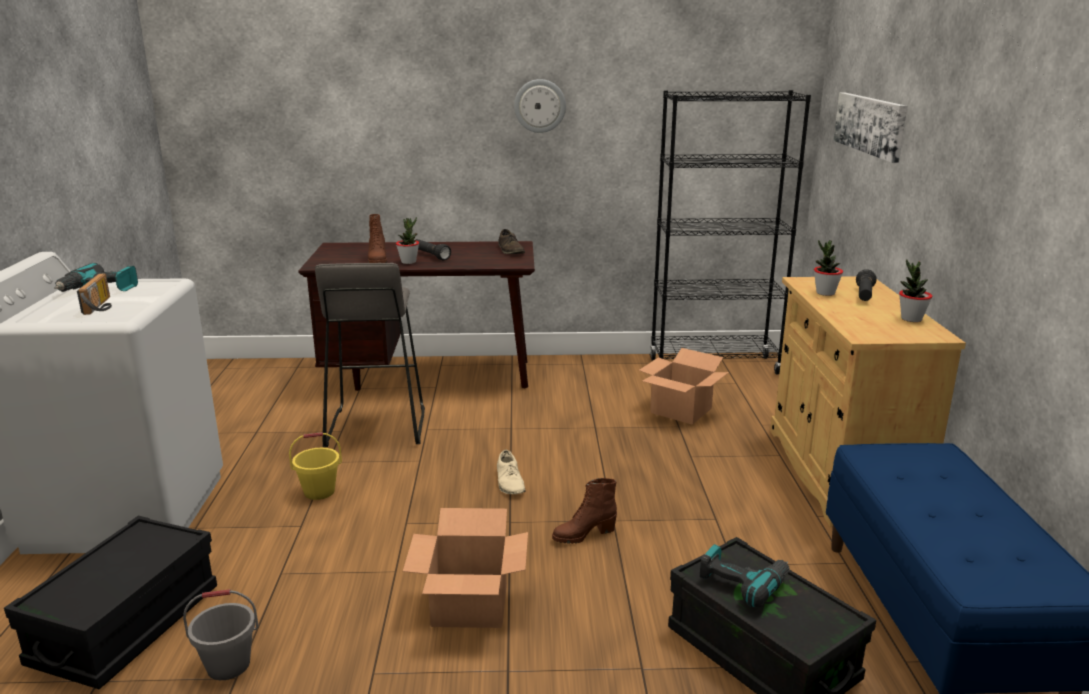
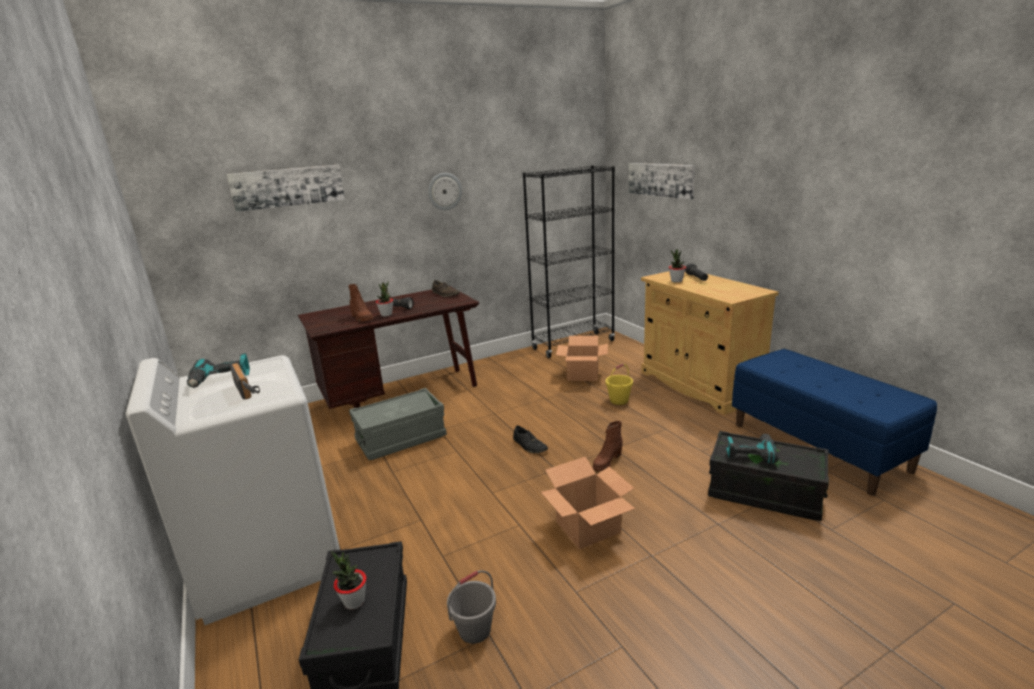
camera: 25 degrees left, 0 degrees up
yellow bucket [289,432,342,500] -> yellow bucket moved to [606,364,633,405]
grey stool [315,263,425,447] -> grey storage box [349,388,447,460]
beige shoe [497,450,526,494] -> black shoe [513,426,548,453]
potted plant [899,259,932,322] -> potted plant moved to [331,551,366,610]
none -> picture [226,165,345,212]

